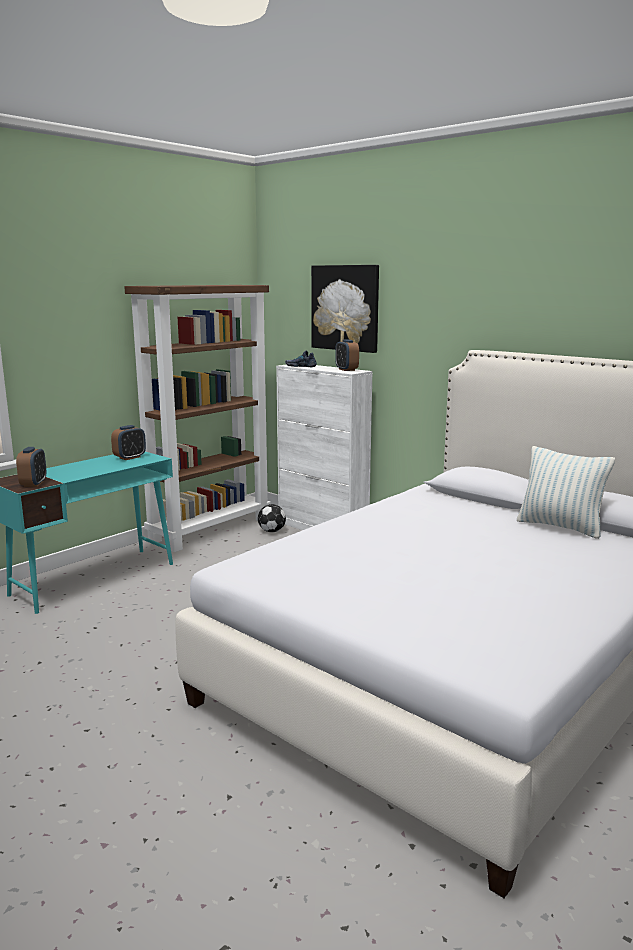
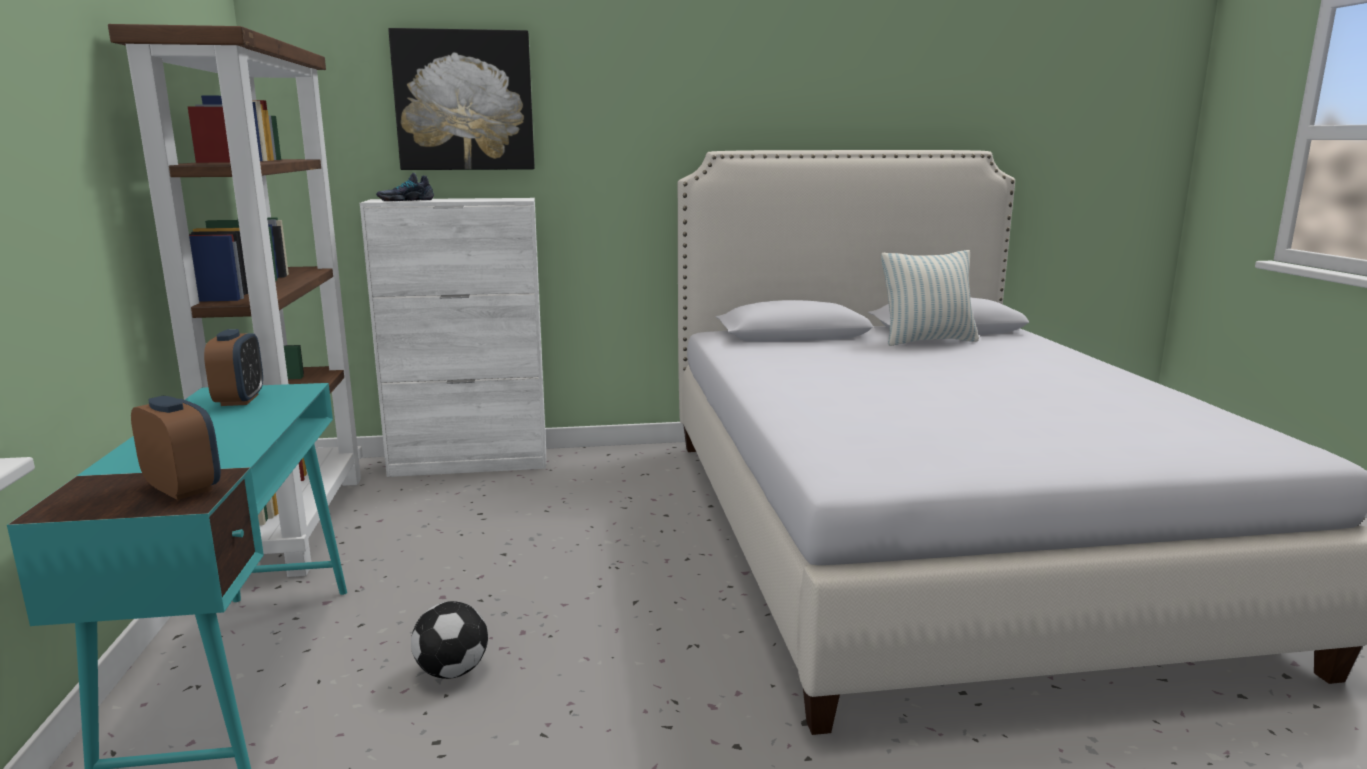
camera: 50 degrees left, 0 degrees up
football [258,504,286,532] -> football moved to [411,601,488,679]
alarm clock [335,339,359,371] -> none

